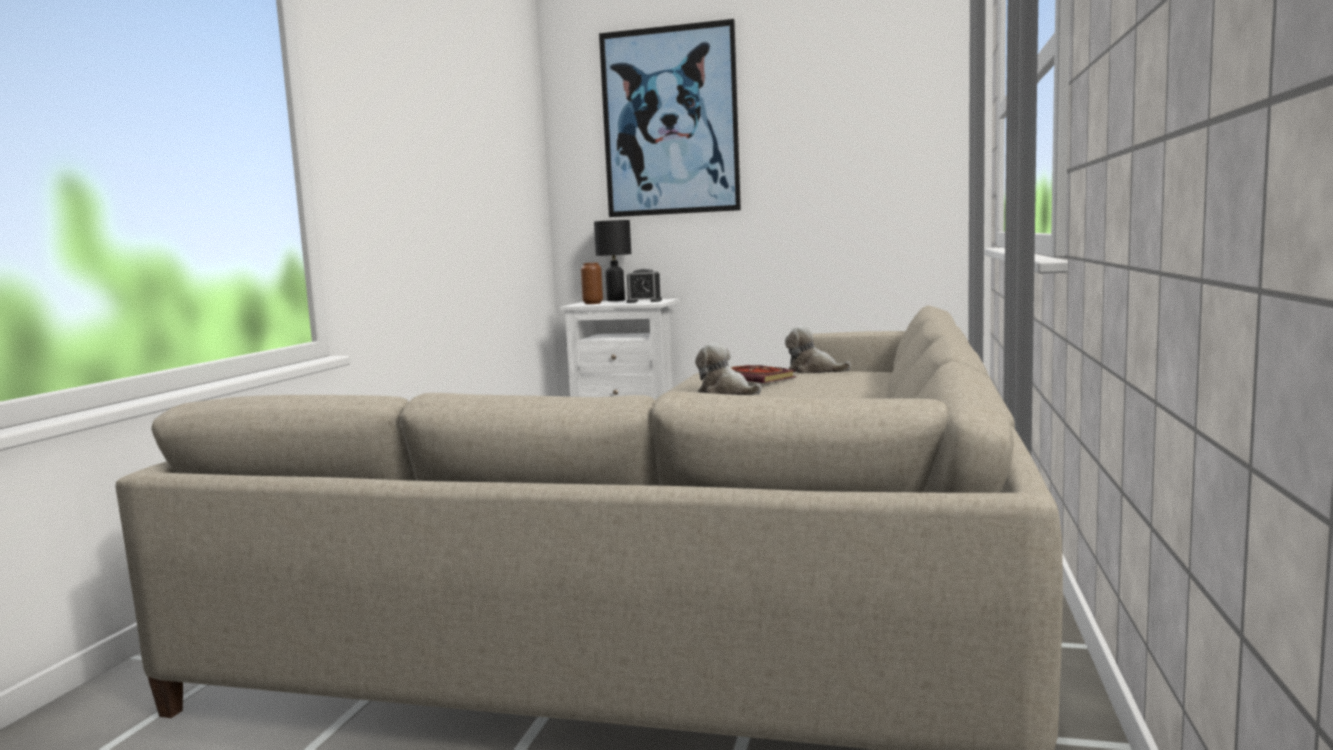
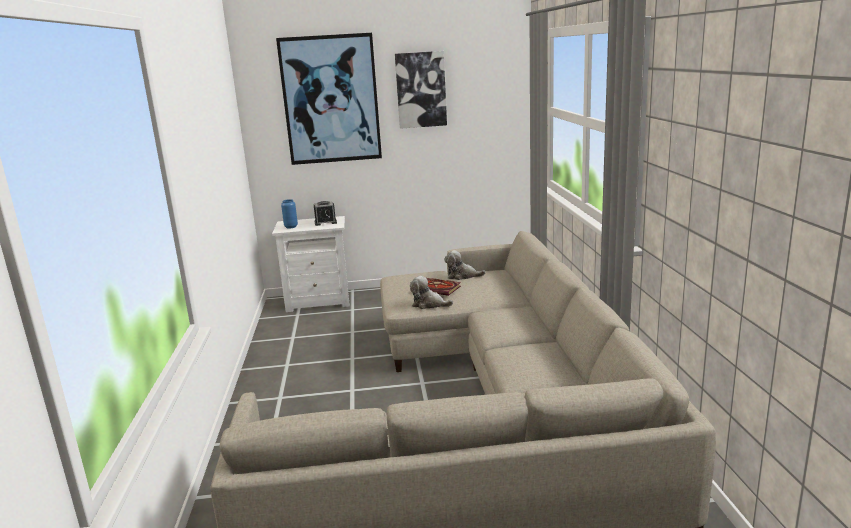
camera: 20 degrees left, 10 degrees up
brown vase [581,262,603,304] -> blue vase [281,199,298,228]
black table lamp [594,220,631,301] -> none
none -> picture [395,51,447,129]

